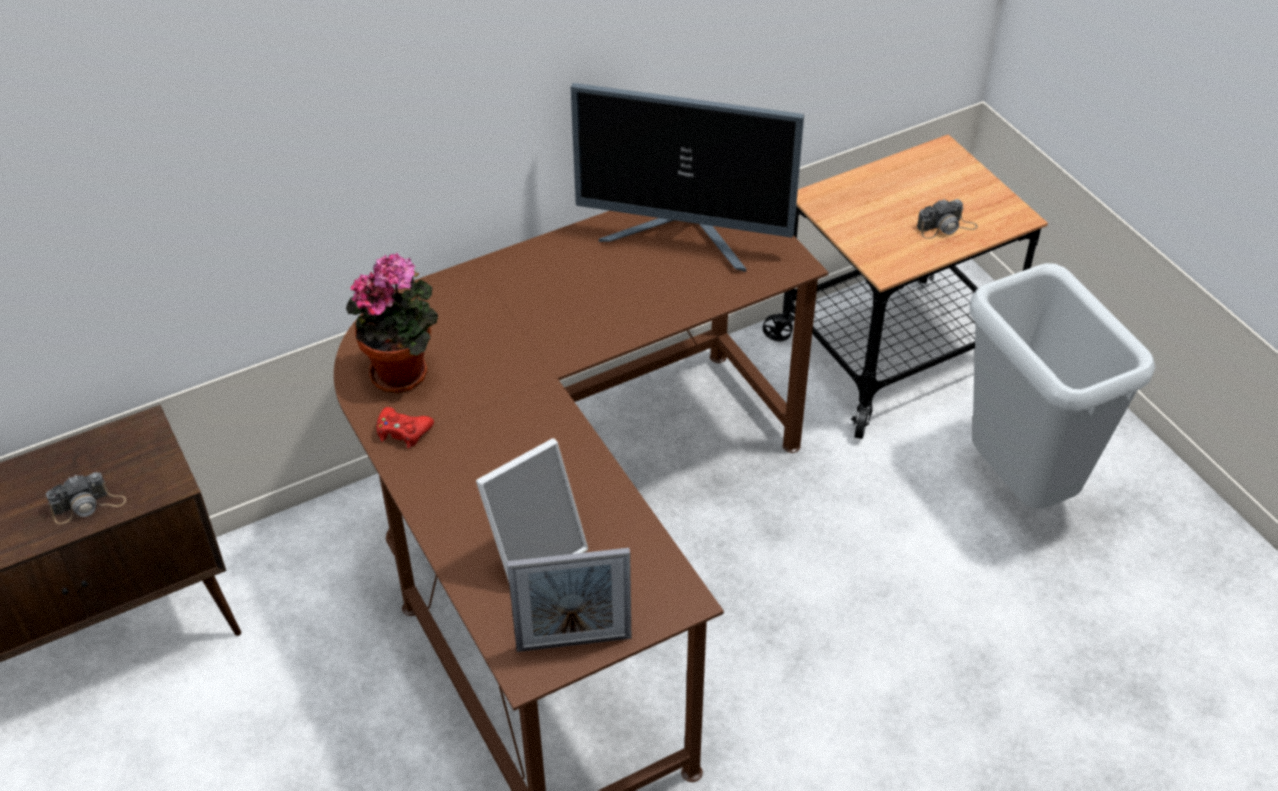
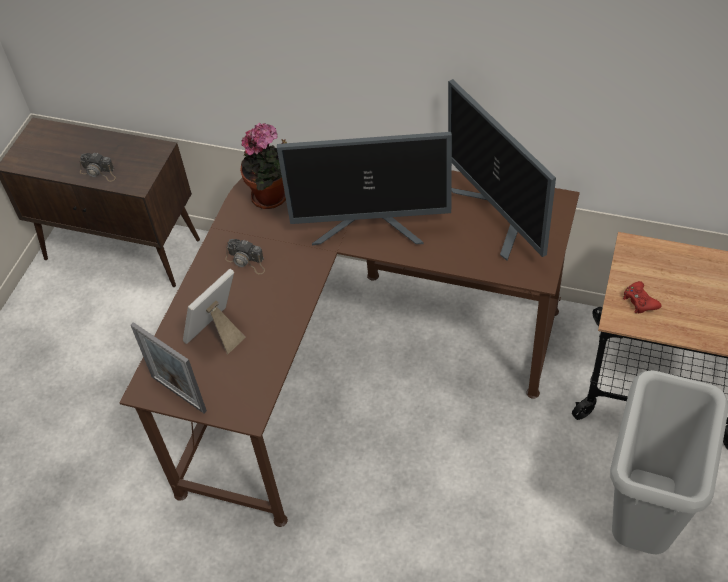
camera: 50 degrees right, 5 degrees up
red game controller [377,407,434,448] -> red game controller moved to [623,281,662,313]
picture frame [476,438,588,582] -> picture frame turned 120 degrees clockwise [183,269,246,354]
camera [917,199,978,239] -> camera moved to [225,239,265,274]
none -> monitor [277,132,452,246]

